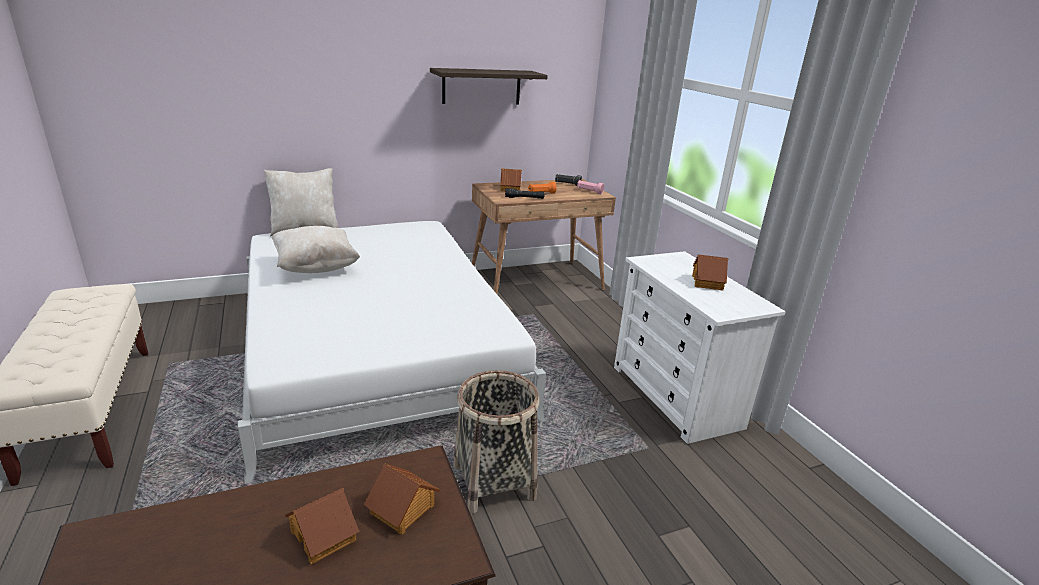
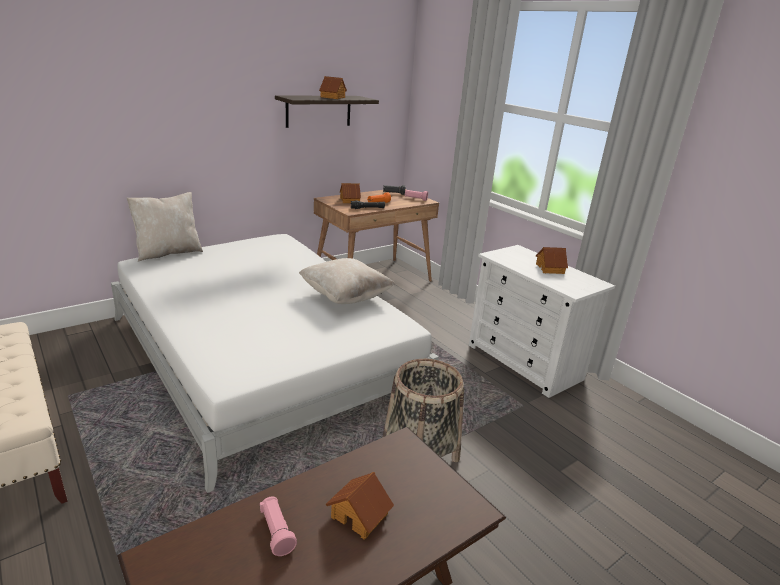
camera: 15 degrees left, 0 degrees up
beige pillow [272,226,360,273] -> beige pillow moved to [299,258,395,304]
toy house [364,463,440,535] -> toy house moved to [319,76,347,99]
none -> pink flashlight [260,496,297,556]

